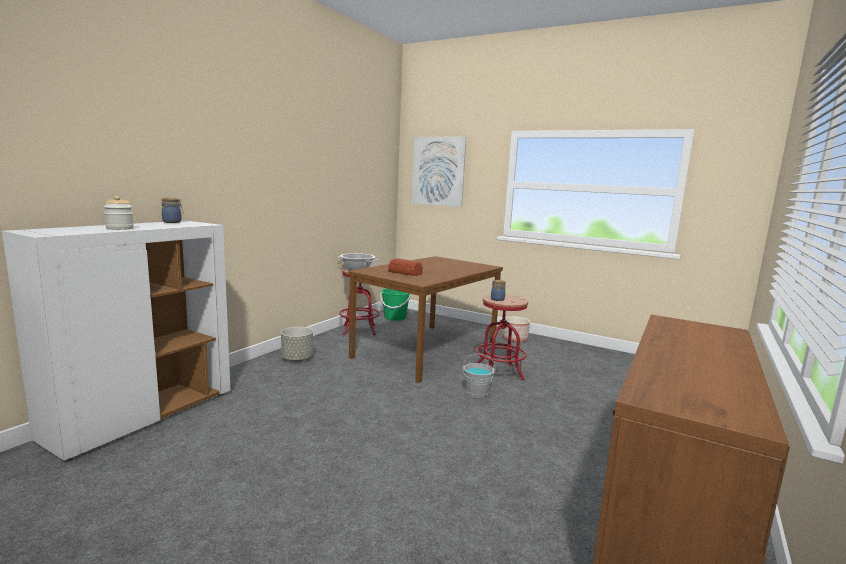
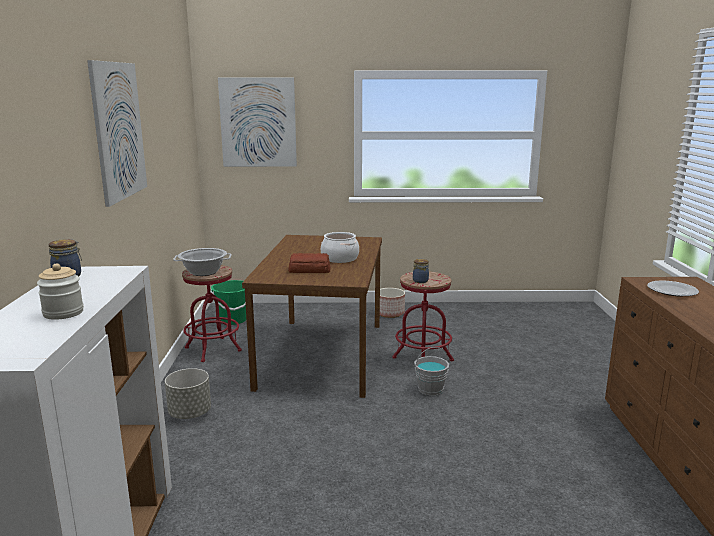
camera: 30 degrees left, 5 degrees up
none -> picture [87,60,147,207]
none -> cooking pot [321,232,359,263]
none -> plate [647,281,699,296]

